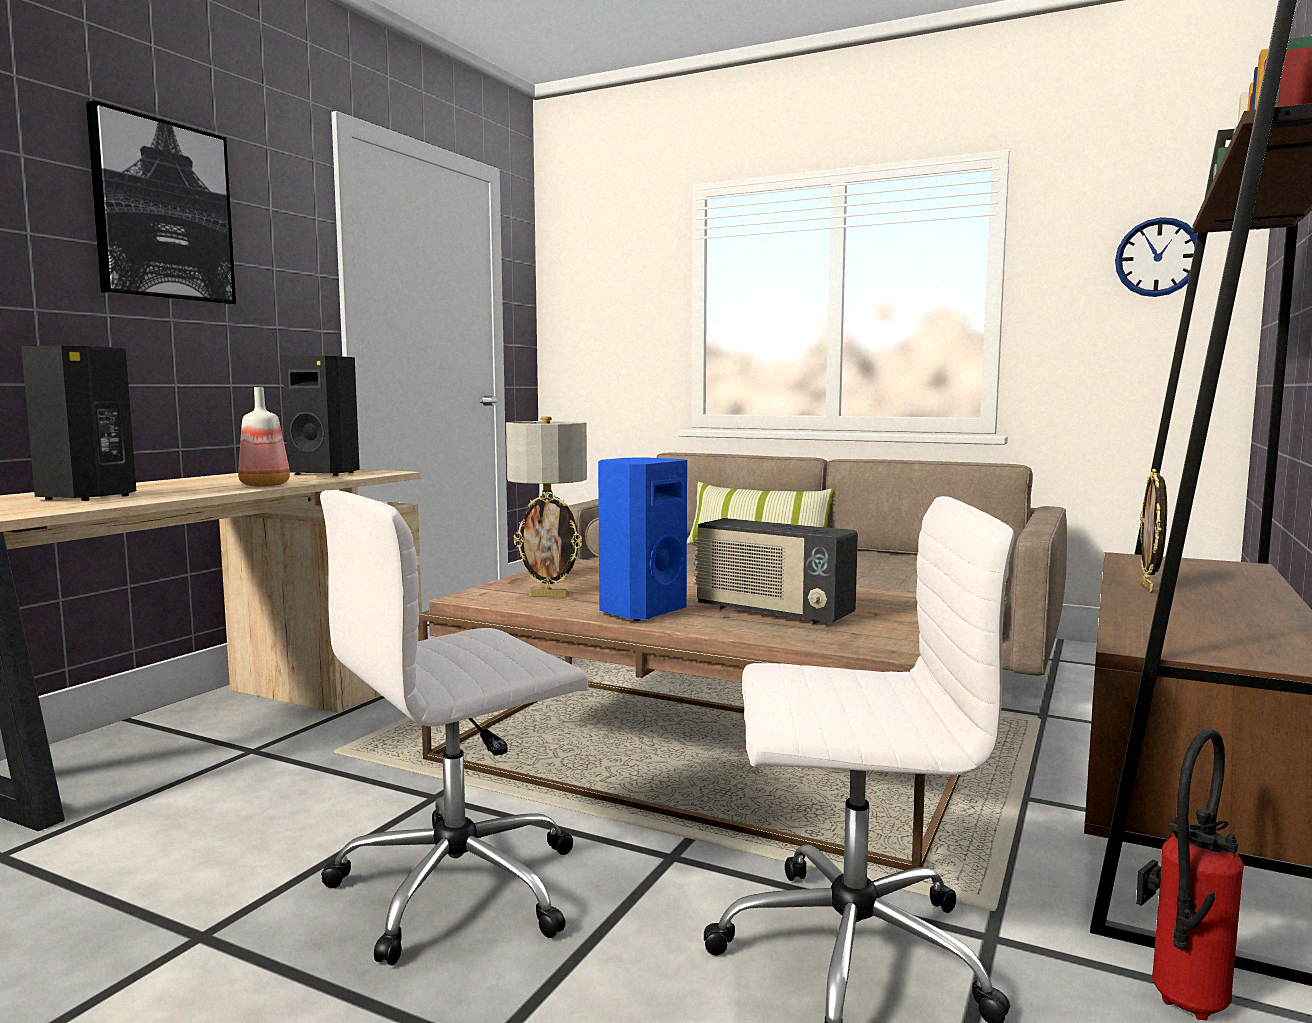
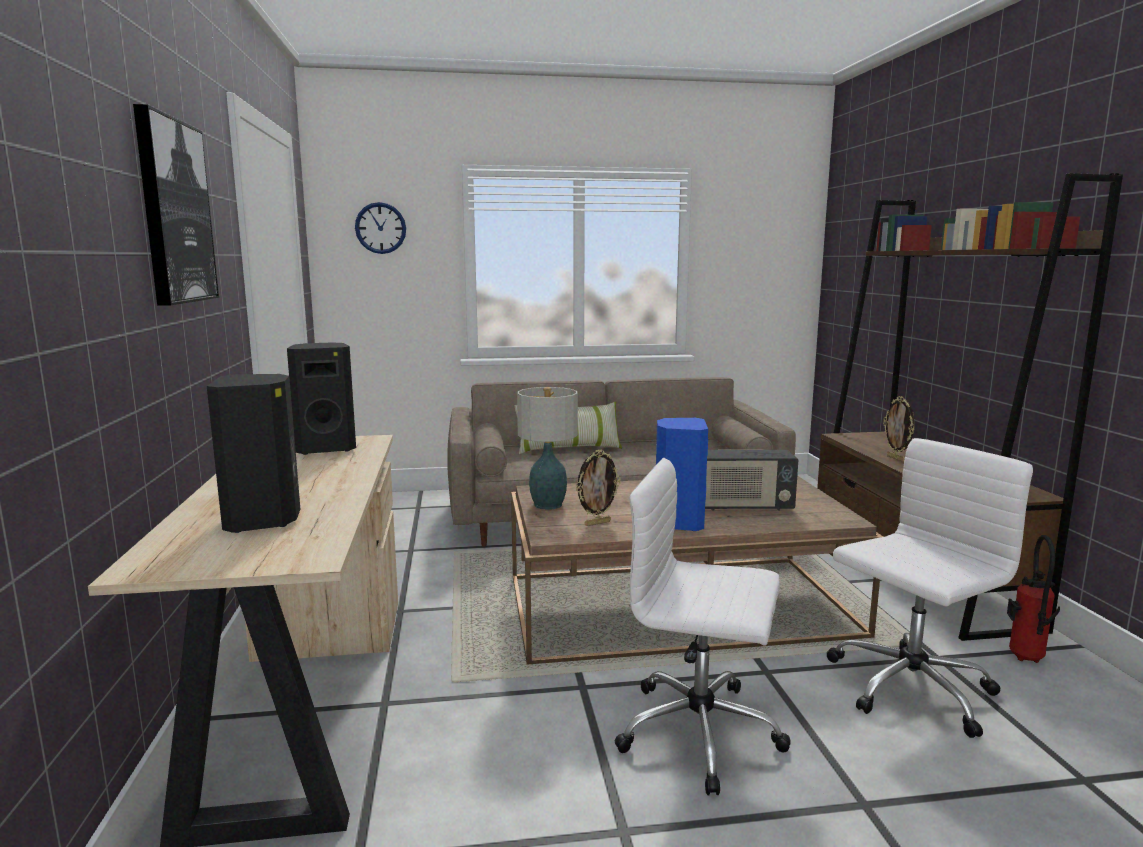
camera: 35 degrees left, 5 degrees up
bottle [238,387,290,487] -> none
white office chair [320,490,589,965] -> white office chair turned 90 degrees clockwise [614,457,791,795]
wall clock [1115,217,1197,297] -> wall clock moved to [355,202,406,254]

